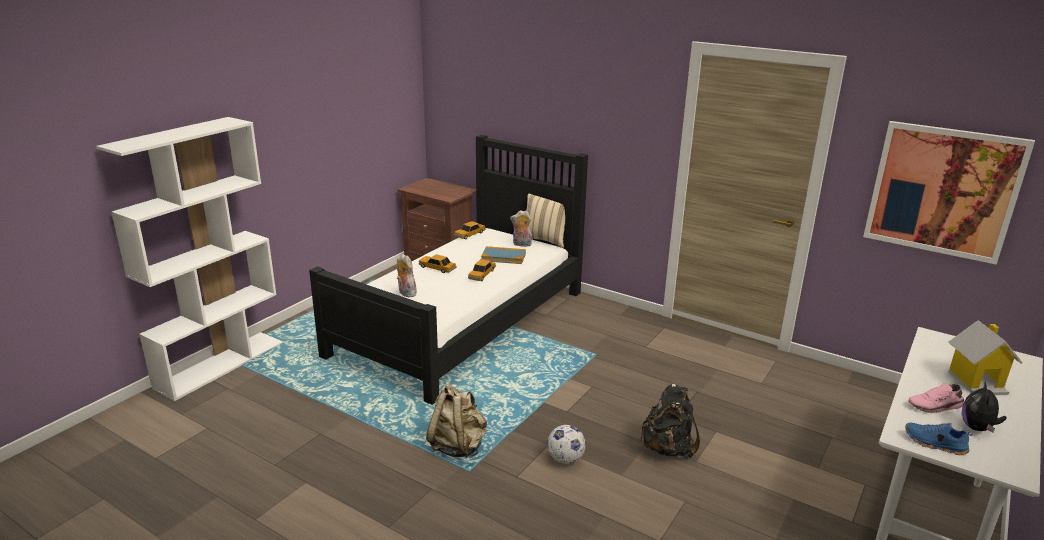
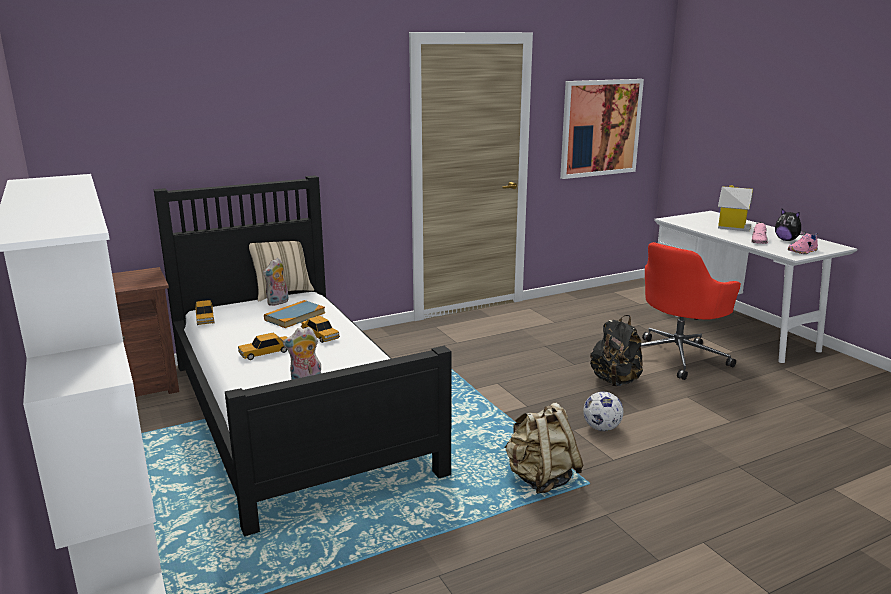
camera: 60 degrees left, 5 degrees down
blue shoe [905,422,973,455] -> pink shoe [788,233,818,254]
none -> red office chair [641,242,741,380]

